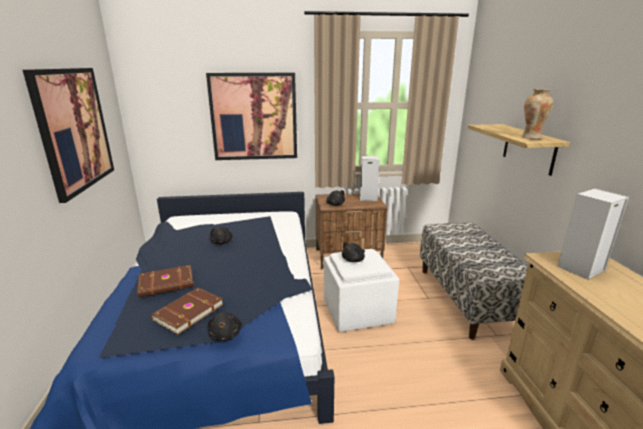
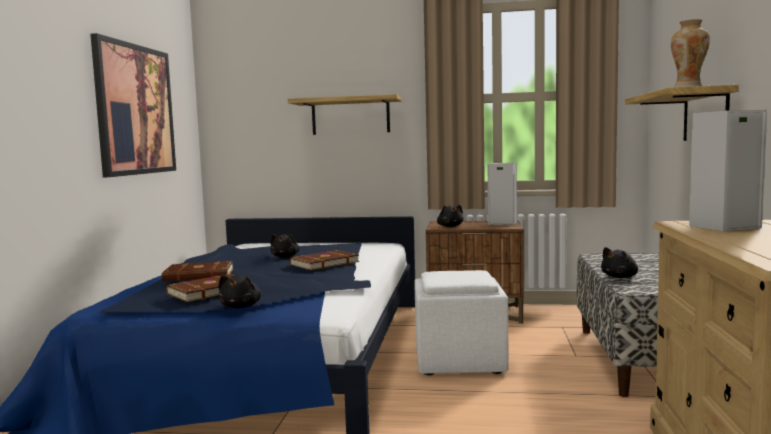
camera: 15 degrees right, 15 degrees down
picture [206,73,297,160] -> shelf [288,94,402,135]
black plush toy [342,242,365,262] -> black plush toy moved to [601,247,638,278]
none -> brown book [290,250,359,270]

